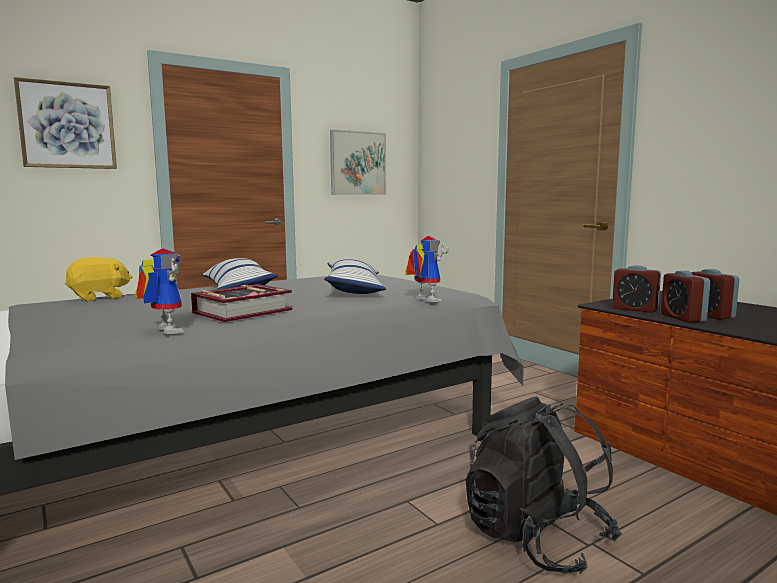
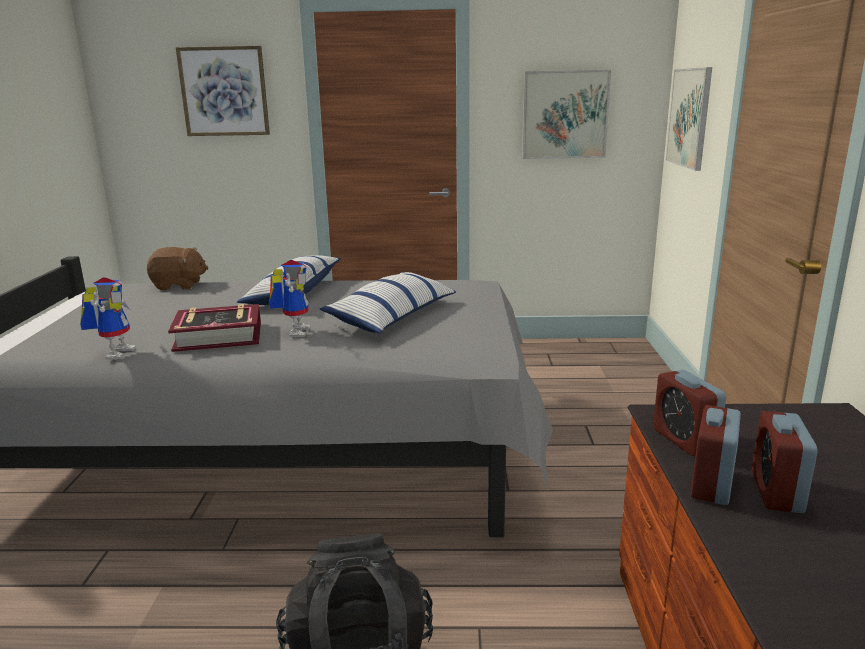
camera: 35 degrees right, 10 degrees up
yellow plush toy [65,257,133,301] -> brown plush toy [147,247,208,290]
toy robot [406,236,449,302] -> toy robot moved to [269,260,311,337]
none -> picture [666,67,712,171]

